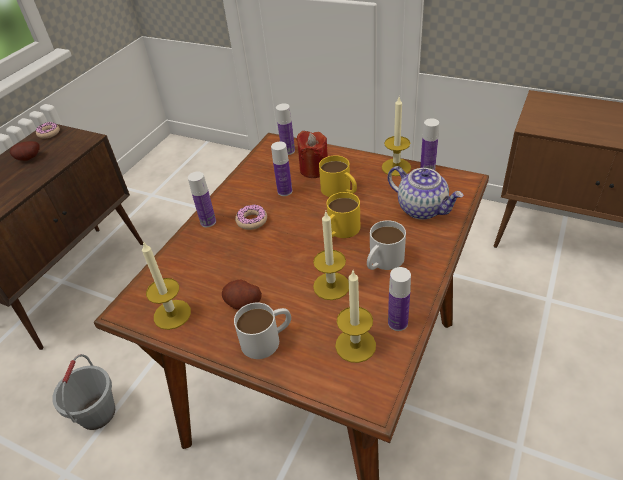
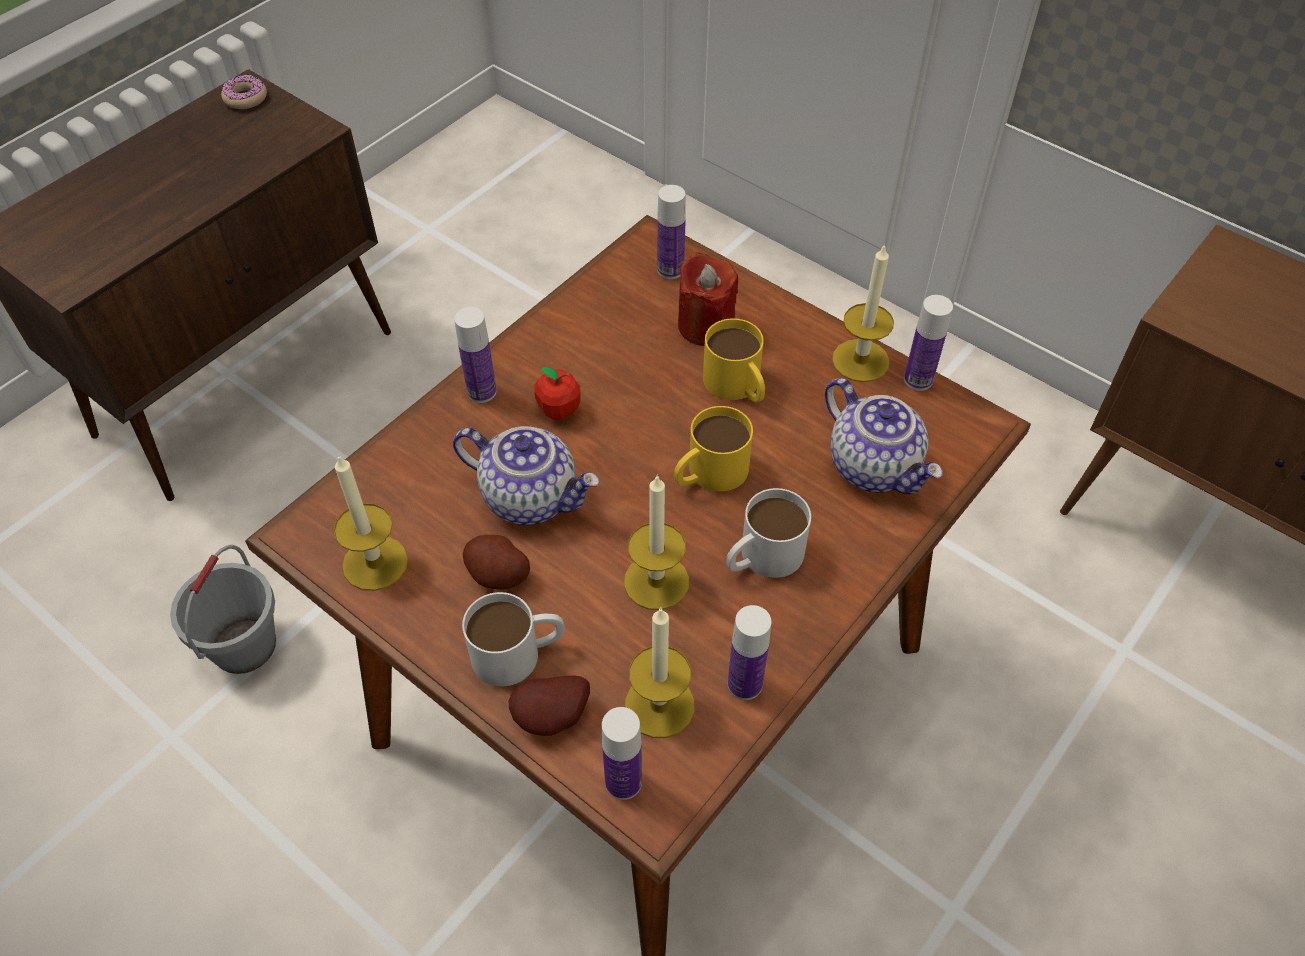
camera: 10 degrees right, 10 degrees up
potato [9,141,40,161] -> potato moved to [509,676,590,736]
donut [235,204,267,230] -> apple [534,367,580,420]
bottle [271,142,292,196] -> bottle moved to [602,707,642,800]
none -> teapot [453,426,600,525]

